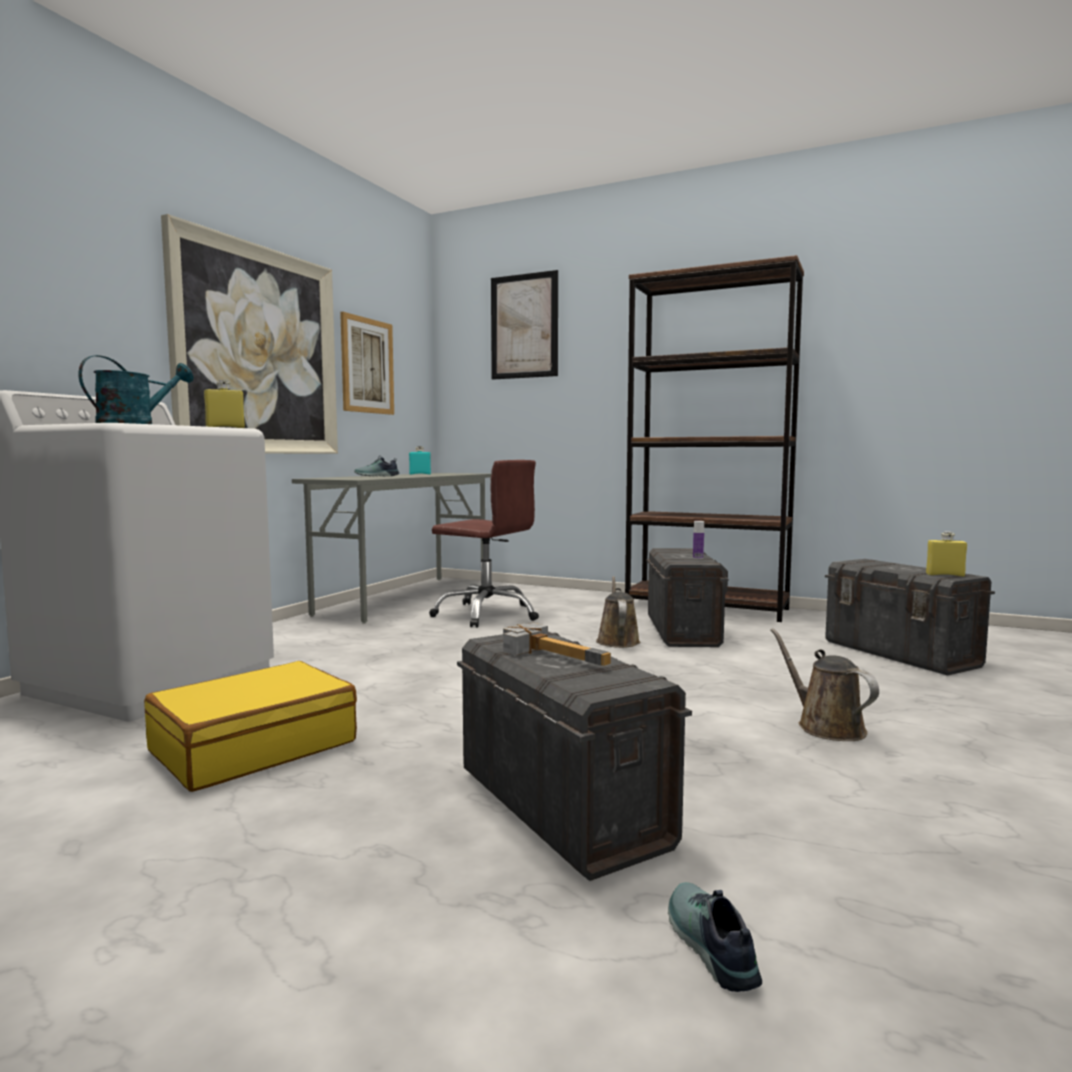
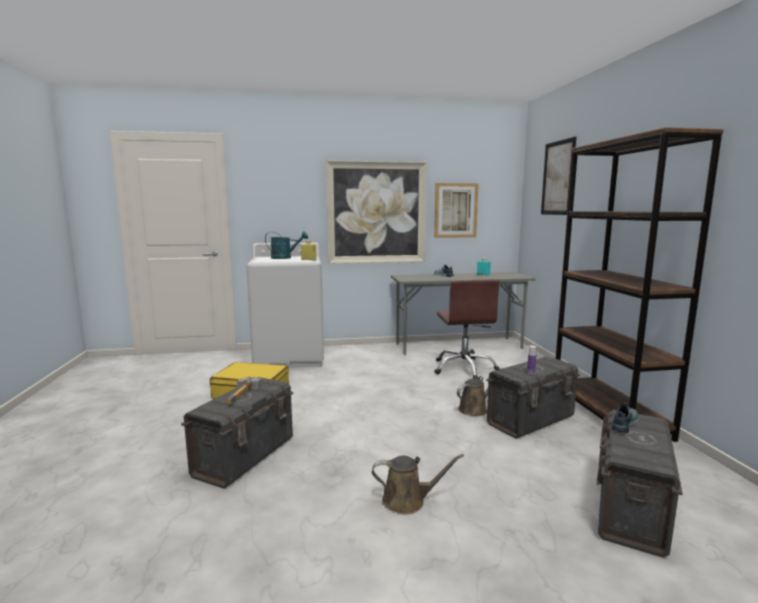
camera: 55 degrees right, 5 degrees up
shoe [668,882,762,992] -> shoe moved to [611,403,639,433]
brown watering can [770,628,879,741] -> brown watering can turned 60 degrees clockwise [372,454,464,515]
yellow bottle [926,532,967,577] -> none

